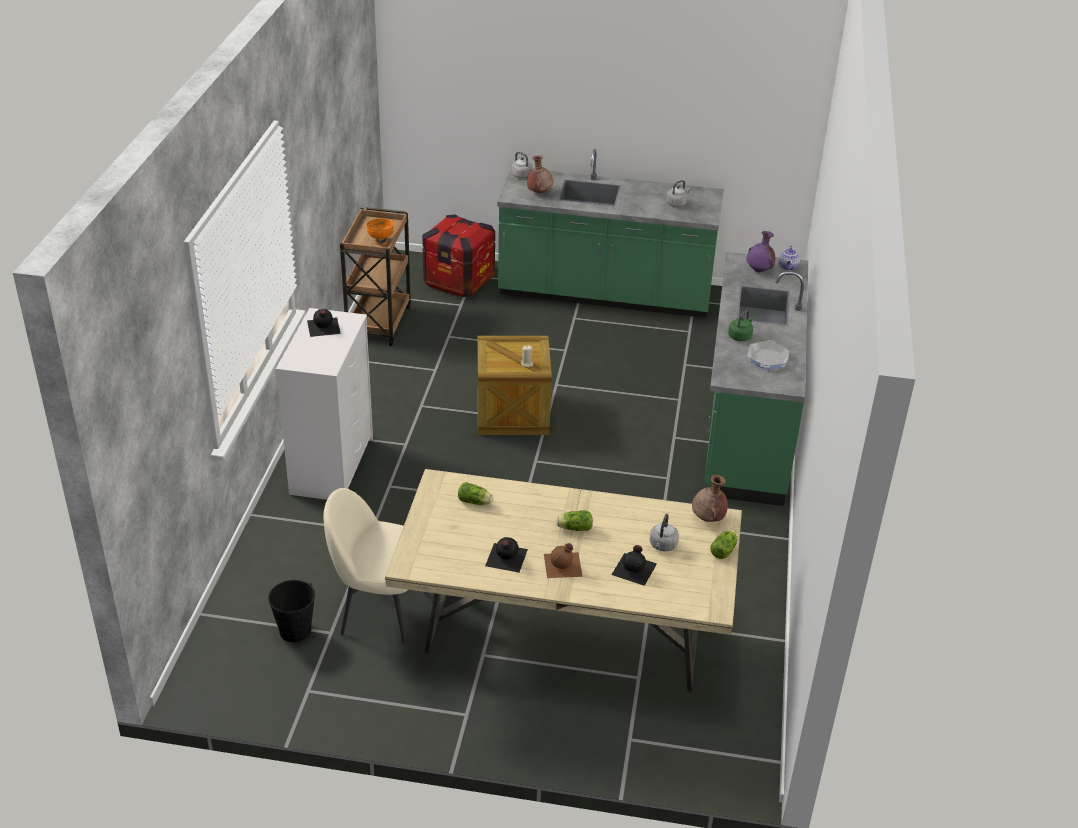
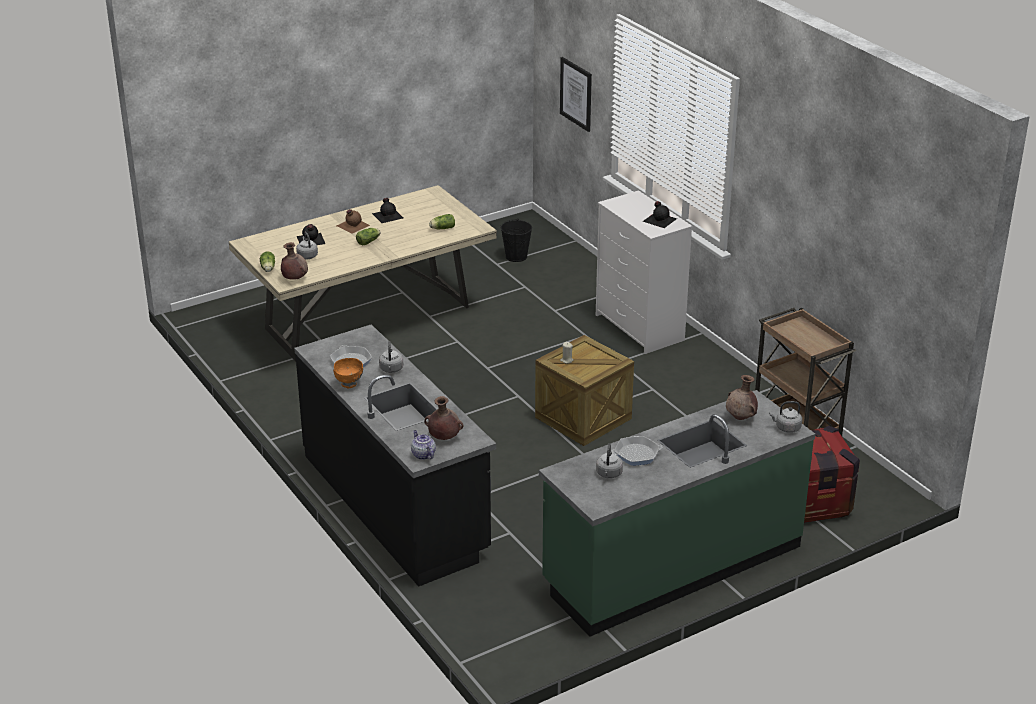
camera: 140 degrees right, 5 degrees down
beige chair [324,488,407,644] -> none
orange bowl [367,218,394,245] -> orange bowl moved to [333,358,363,388]
green counter [704,252,808,506] -> black counter [294,324,496,587]
green kettle [728,310,754,341] -> grey kettle [379,341,403,373]
purple vase [746,231,775,272] -> brown vase [424,396,464,440]
none -> picture [560,57,592,132]
none -> frying pan [612,436,662,466]

